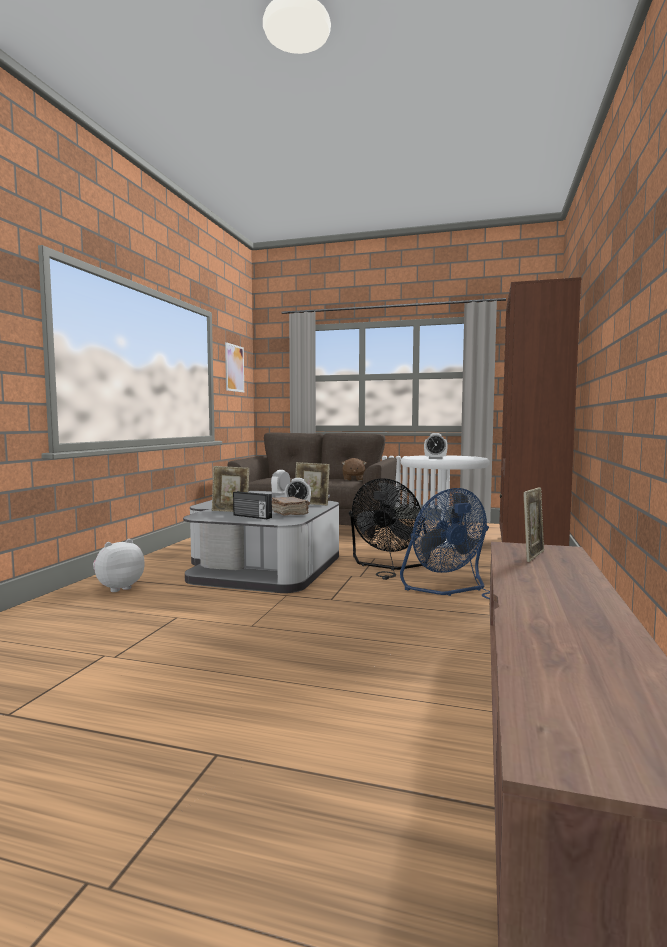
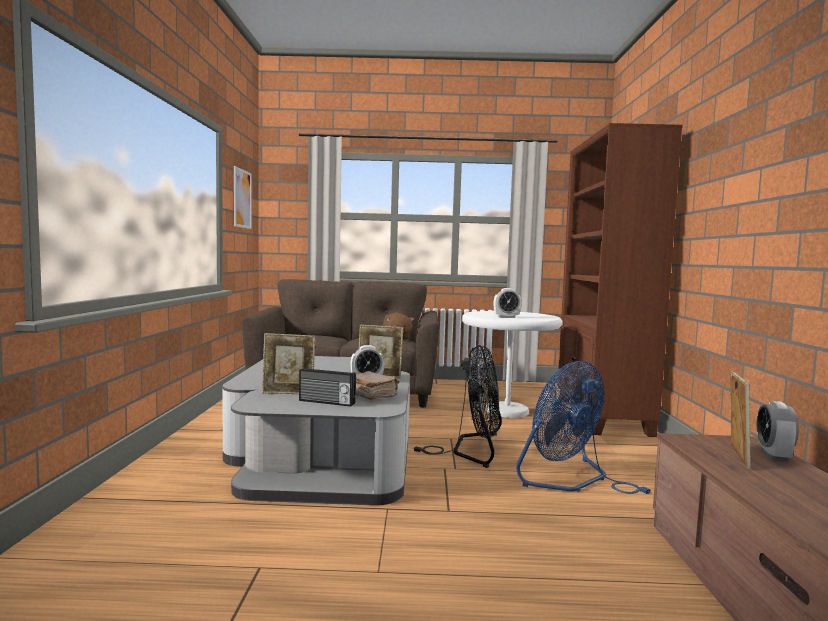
camera: 15 degrees left, 0 degrees up
plush toy [93,539,144,592] -> none
alarm clock [271,470,290,496] -> alarm clock moved to [756,401,799,462]
black fan [349,478,431,580] -> black fan turned 90 degrees clockwise [414,345,502,468]

